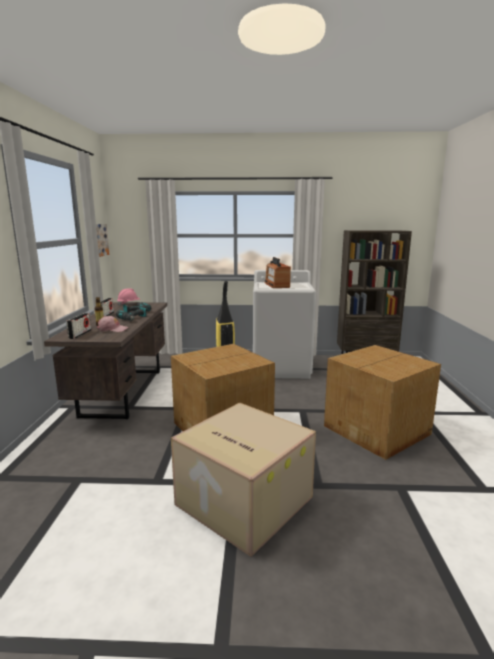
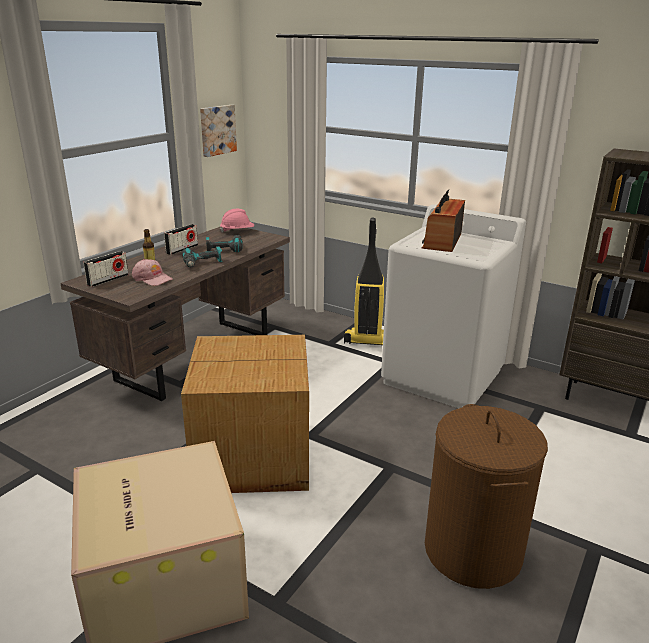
camera: 30 degrees right, 10 degrees up
cardboard box [324,345,441,460] -> brown laundry basket [425,404,548,589]

